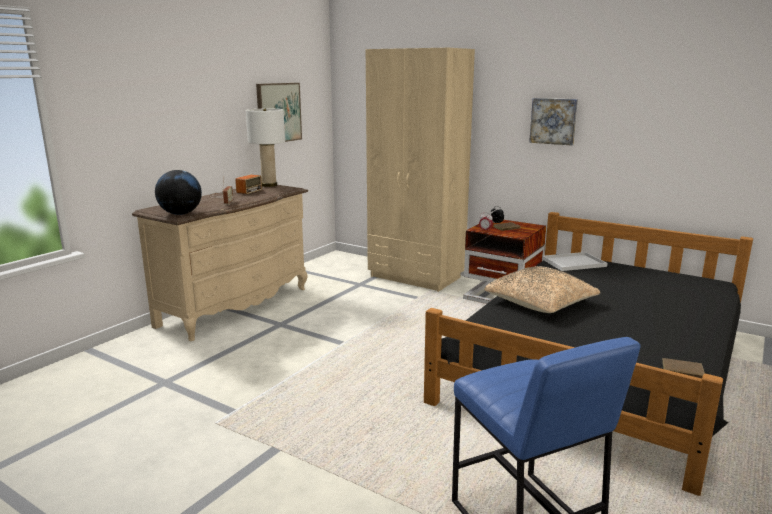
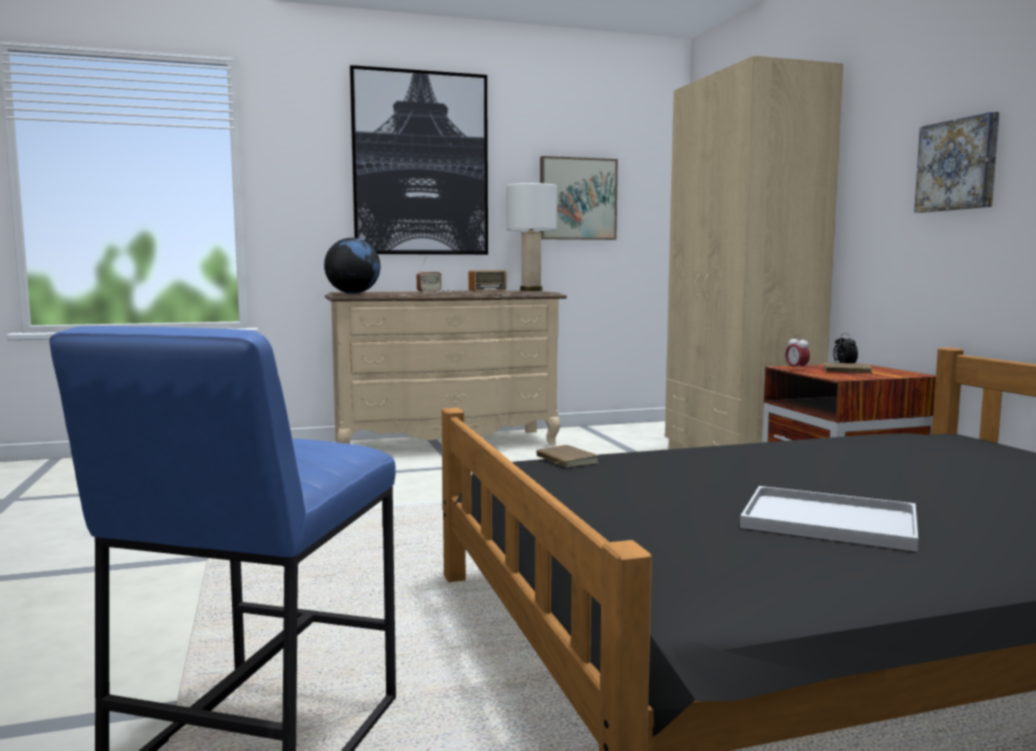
camera: 40 degrees right, 10 degrees down
beige pillow [484,266,601,313] -> none
white tray [542,252,607,271] -> white tray moved to [740,486,918,551]
brown book [662,358,705,379] -> brown book moved to [536,445,599,468]
none -> picture [350,65,488,255]

